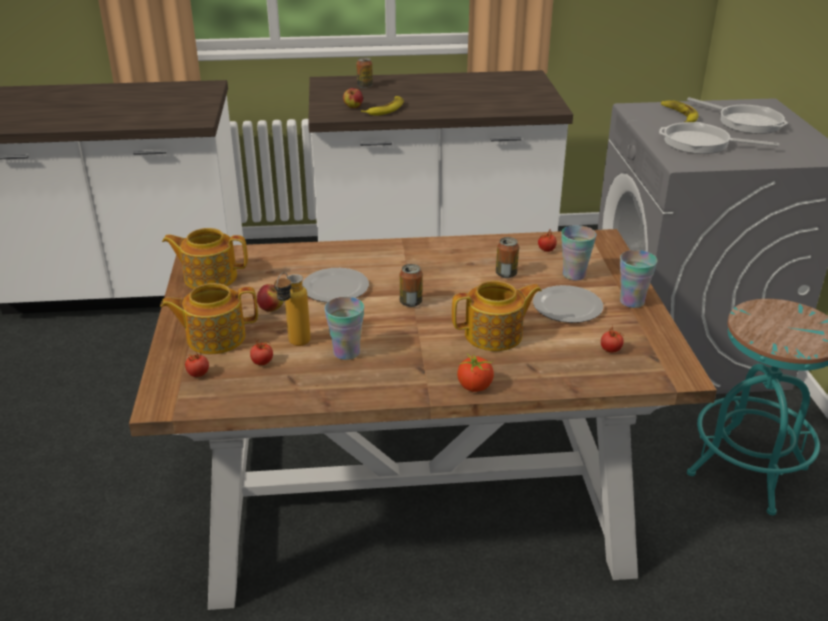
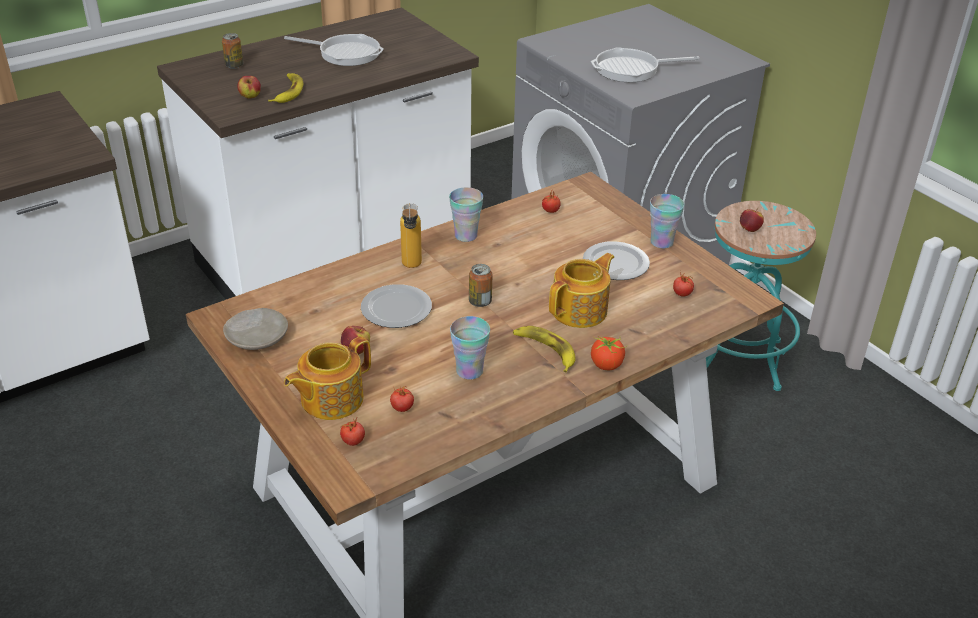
camera: 30 degrees left, 5 degrees up
teapot [162,228,248,289] -> beige plate [223,308,288,350]
bottle [274,272,311,346] -> bottle moved to [400,203,422,268]
can [496,237,519,278] -> none
cup [561,225,596,281] -> cup moved to [449,187,483,242]
banana [661,100,698,122] -> banana moved to [513,326,575,372]
frying pan [687,97,788,134] -> frying pan moved to [284,34,384,66]
none -> apple [740,208,764,232]

